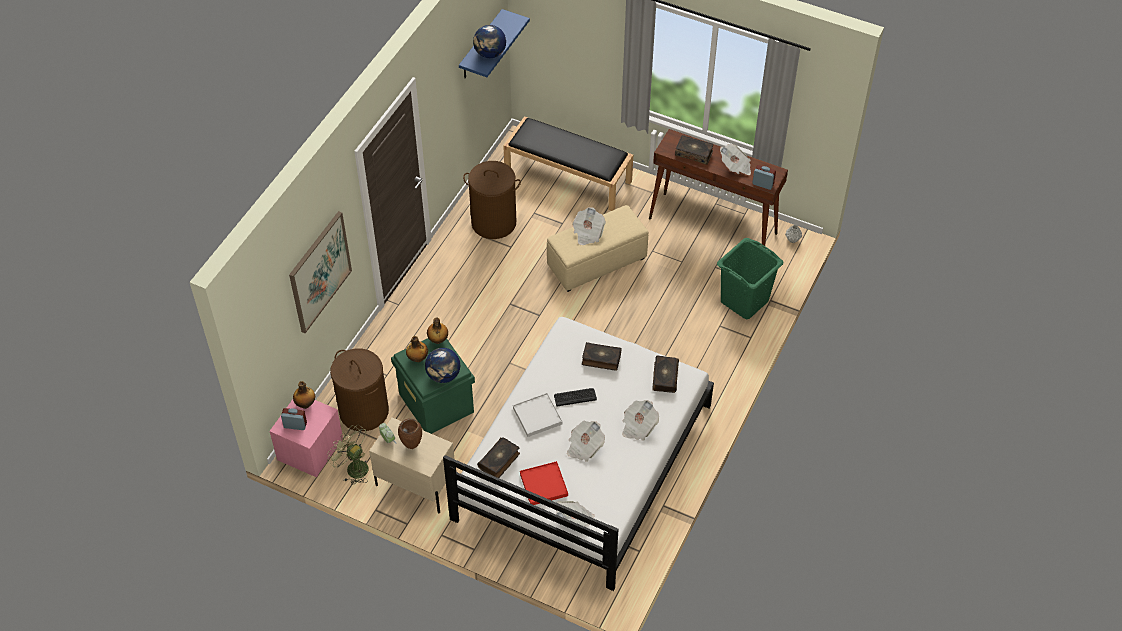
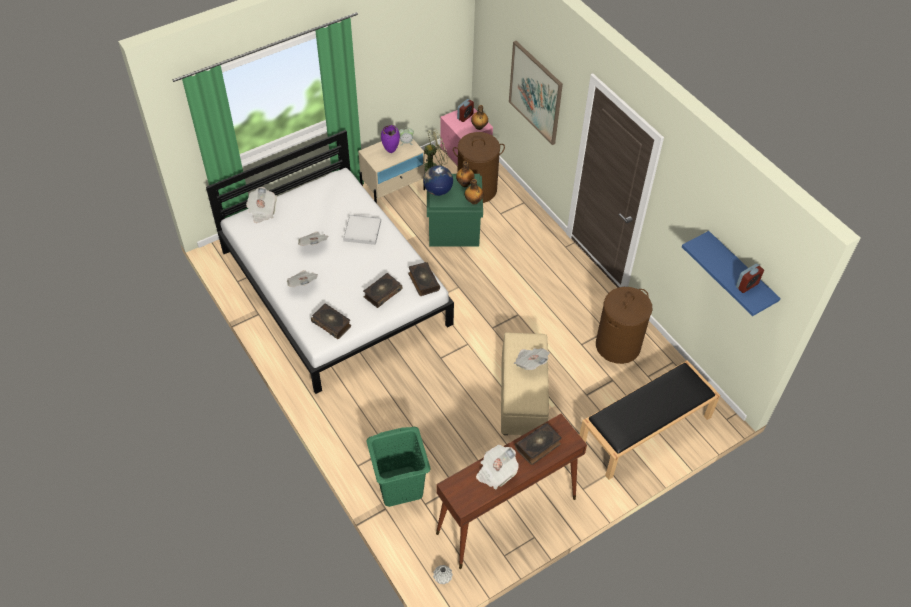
camera: 120 degrees right, 0 degrees up
brown vase [398,418,422,449] -> purple vase [381,125,400,153]
globe [473,25,506,58] -> none
book [477,437,520,478] -> book moved to [408,262,440,296]
red tray [520,461,568,505] -> none
keyboard [554,388,597,406] -> none
alarm clock [752,165,776,190] -> alarm clock moved to [736,263,764,293]

